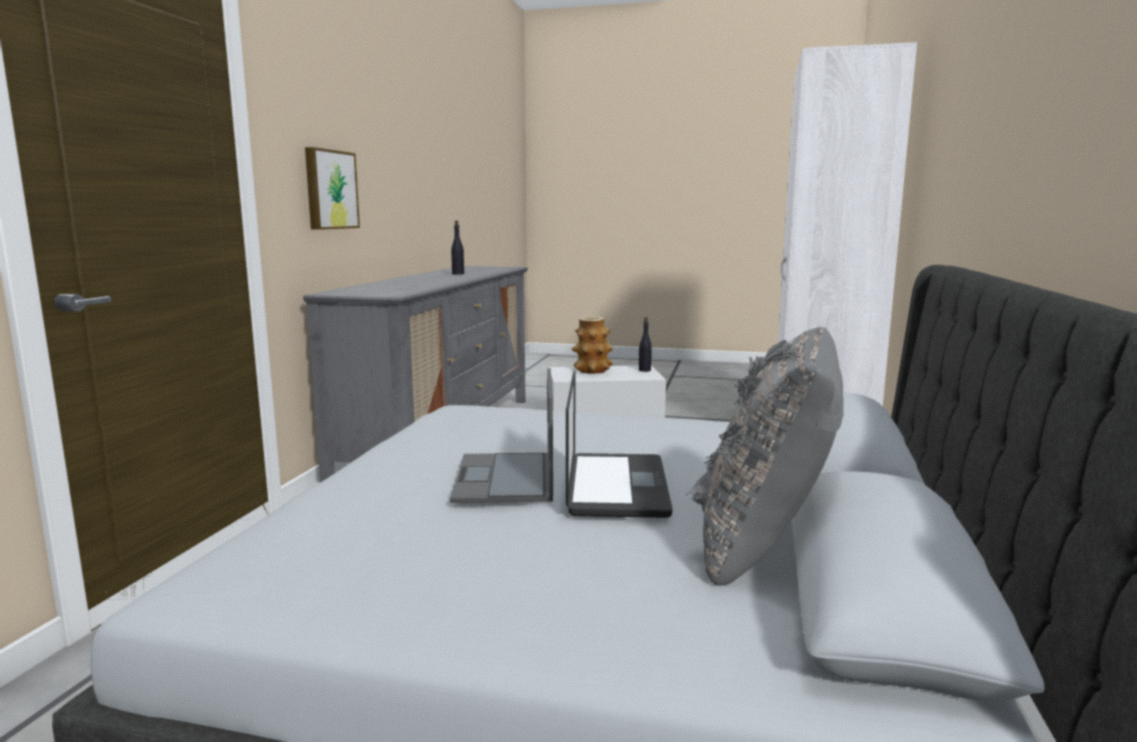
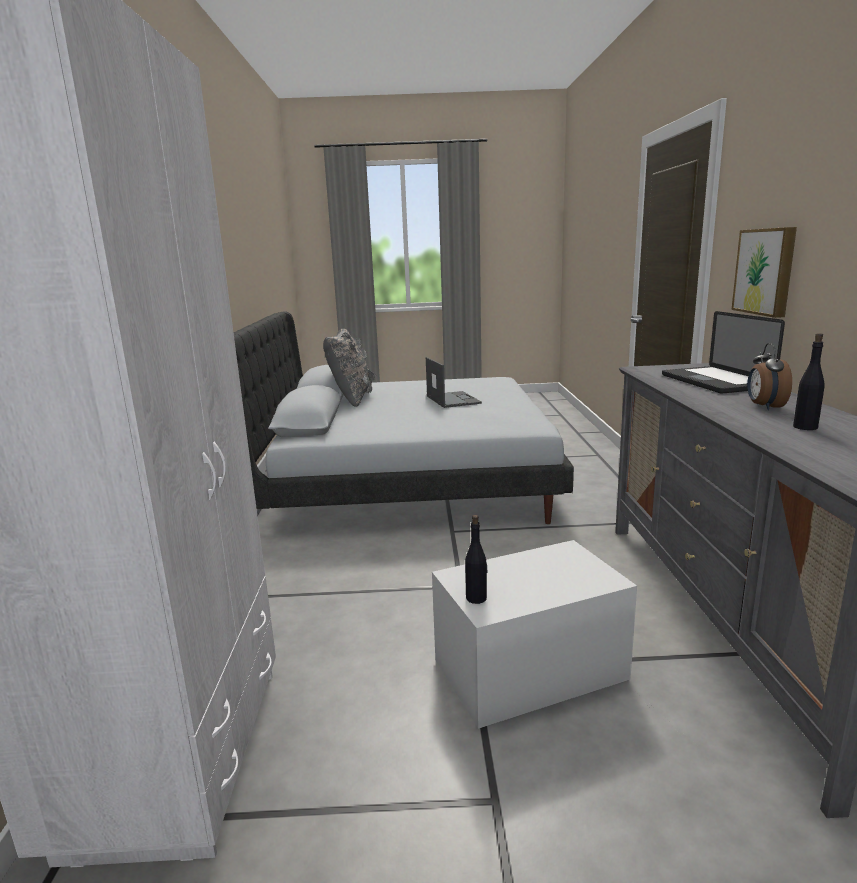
camera: 165 degrees right, 5 degrees up
laptop [566,371,672,518] -> laptop moved to [662,311,785,394]
vase [572,316,613,374] -> none
none -> alarm clock [747,343,792,410]

